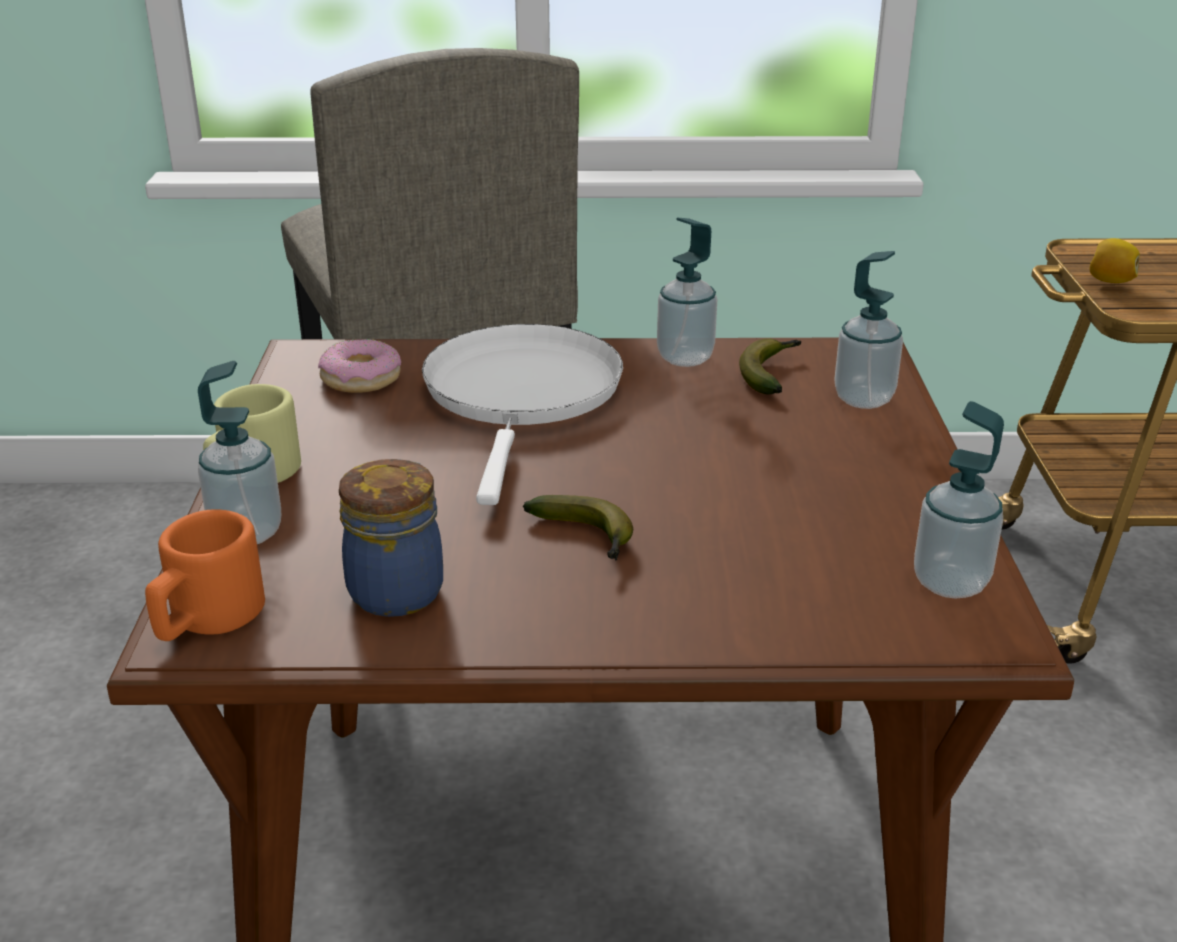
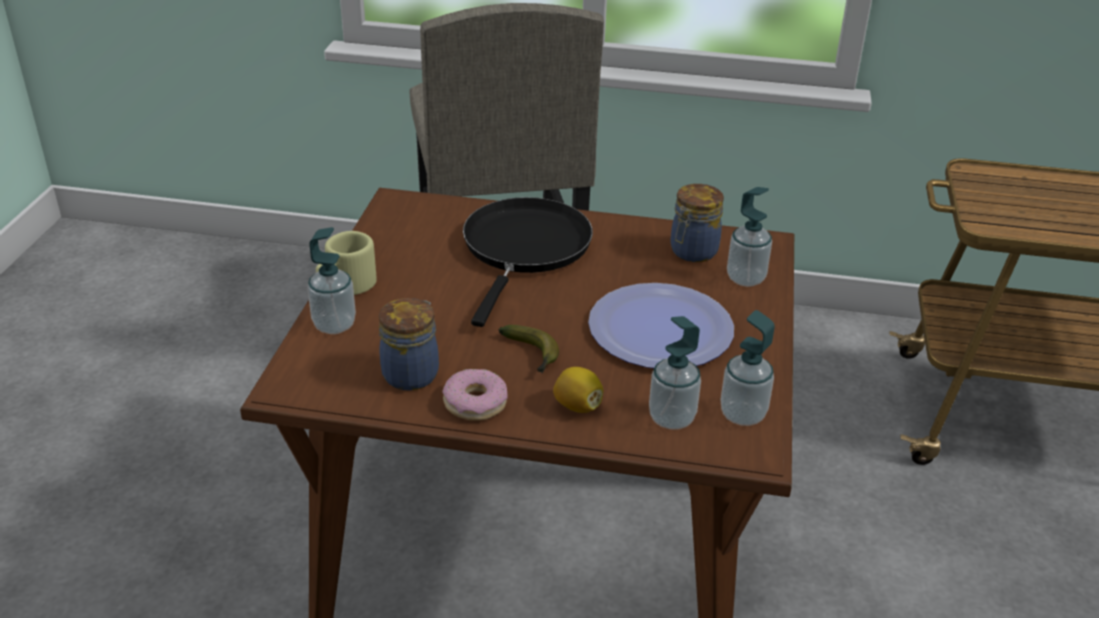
camera: 10 degrees right, 5 degrees up
orange mug [145,509,265,641] -> none
donut [318,339,401,393] -> donut moved to [442,369,508,421]
white frying pan [422,324,623,505] -> black frying pan [463,197,593,327]
soap dispenser [657,217,717,367] -> soap dispenser moved to [649,316,701,429]
banana [739,338,801,394] -> jar [670,184,724,262]
lemon [1089,238,1140,283] -> lemon moved to [553,367,603,413]
none -> plate [588,283,734,368]

